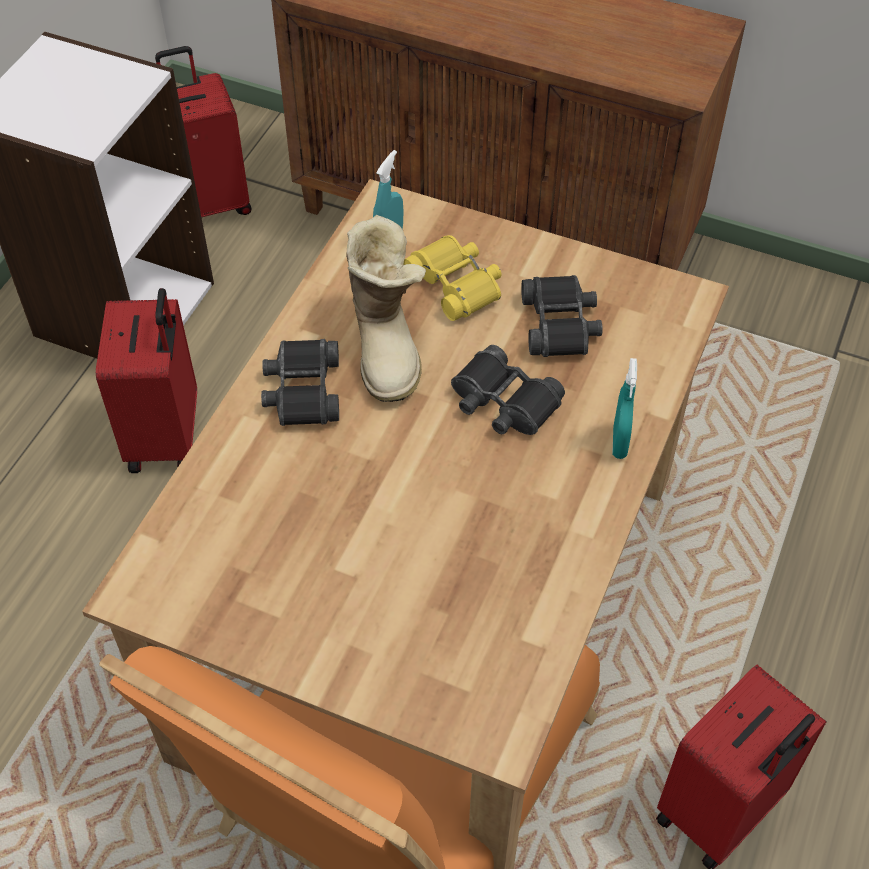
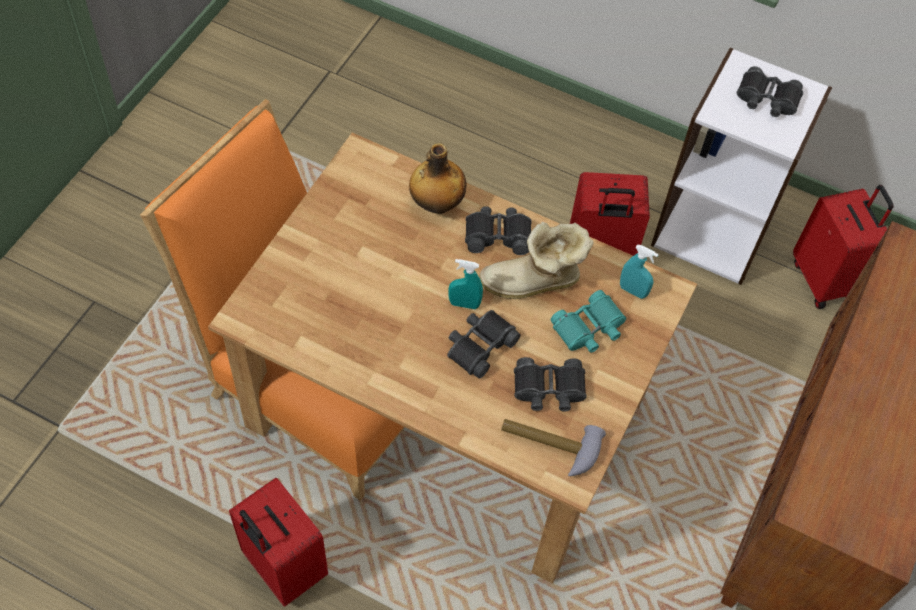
camera: 90 degrees right, 5 degrees up
yellow binoculars [403,235,502,321] -> turquoise binoculars [551,290,626,353]
turquoise spray bottle [612,358,637,459] -> turquoise spray bottle moved to [449,259,483,309]
none -> bottle [409,143,467,214]
none -> hammer [501,419,606,476]
none -> black binoculars [737,66,803,117]

